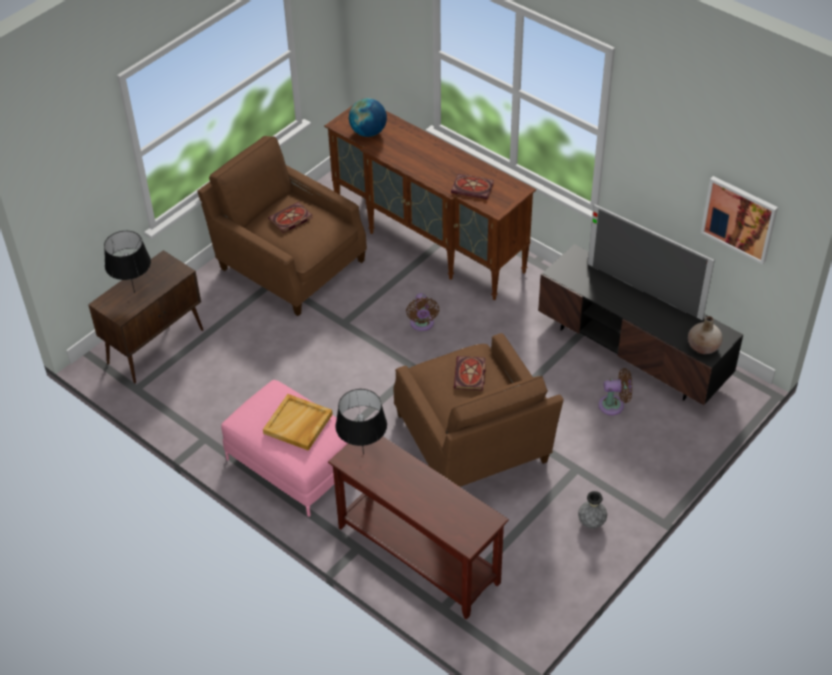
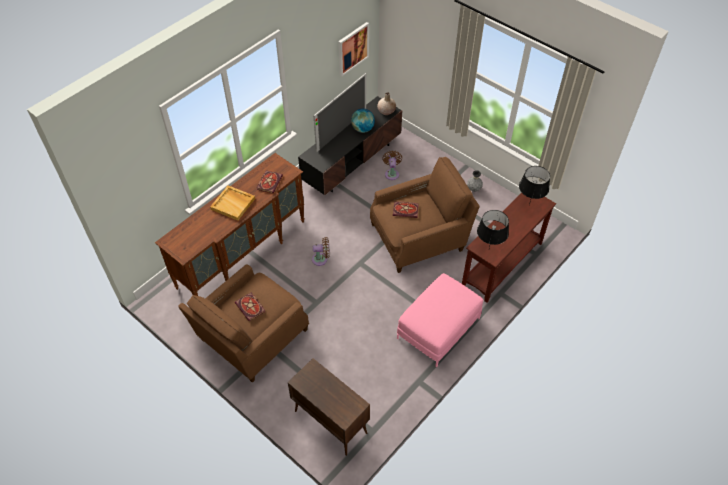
camera: 90 degrees left, 5 degrees up
black table lamp [104,231,151,293] -> black table lamp moved to [519,166,550,205]
beige tray [263,394,333,451] -> beige tray moved to [210,186,255,220]
globe [349,98,387,137] -> globe moved to [351,109,375,133]

